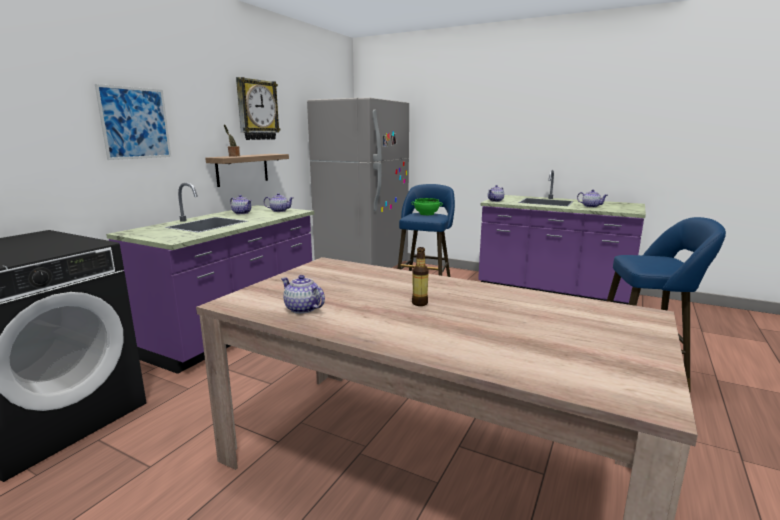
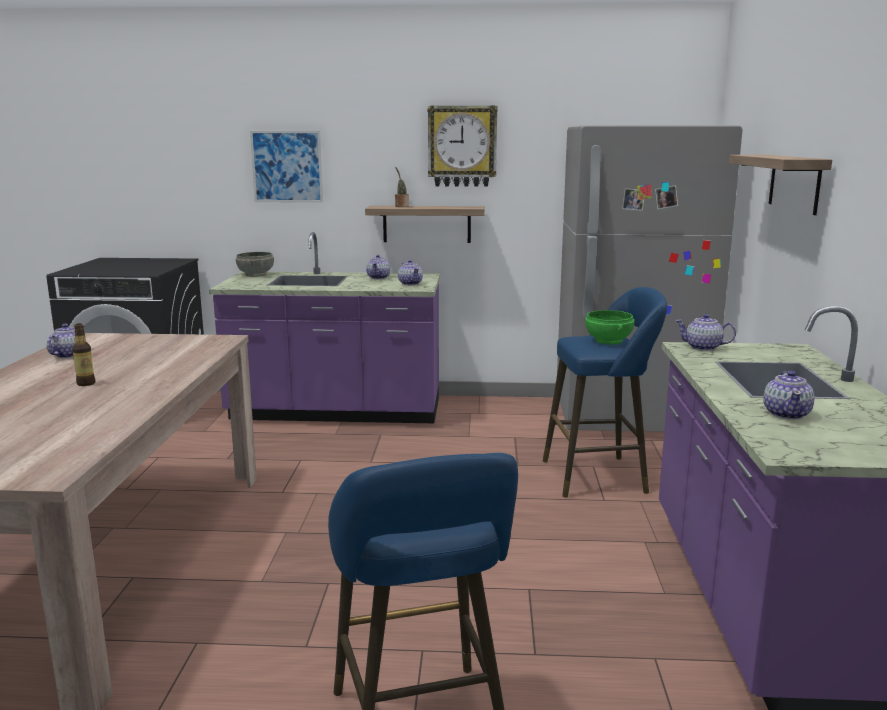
camera: 65 degrees right, 0 degrees up
none -> grey bowl [236,252,274,277]
none -> shelf [729,155,832,215]

